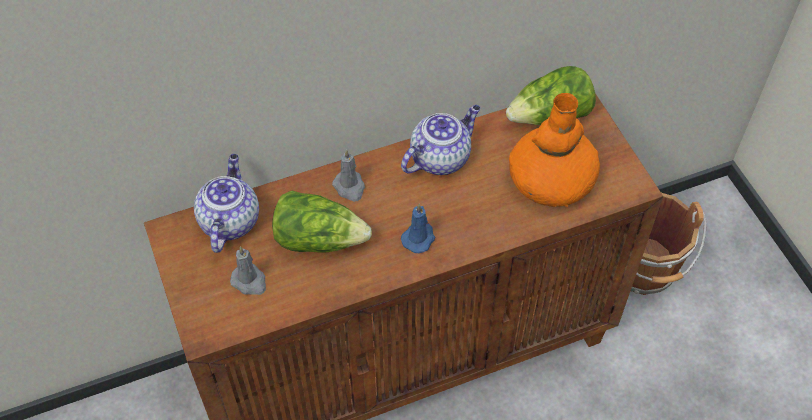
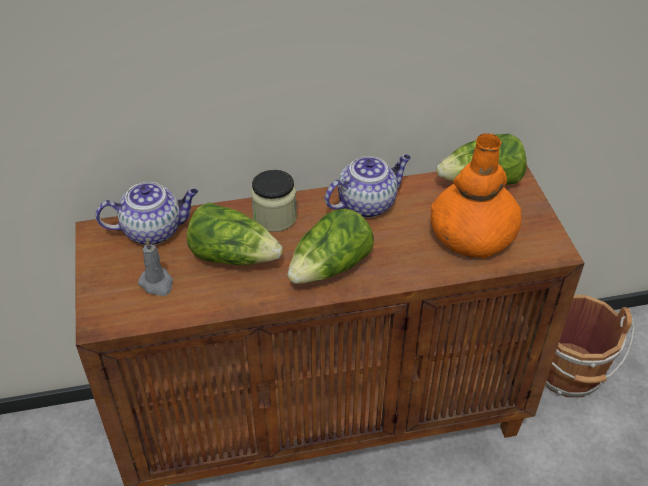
camera: 10 degrees right, 10 degrees down
teapot [194,154,259,253] -> teapot turned 60 degrees clockwise [96,182,198,245]
grey candle [332,149,365,202] -> jar [251,170,297,232]
blue candle [401,204,435,253] -> lettuce [287,209,374,284]

